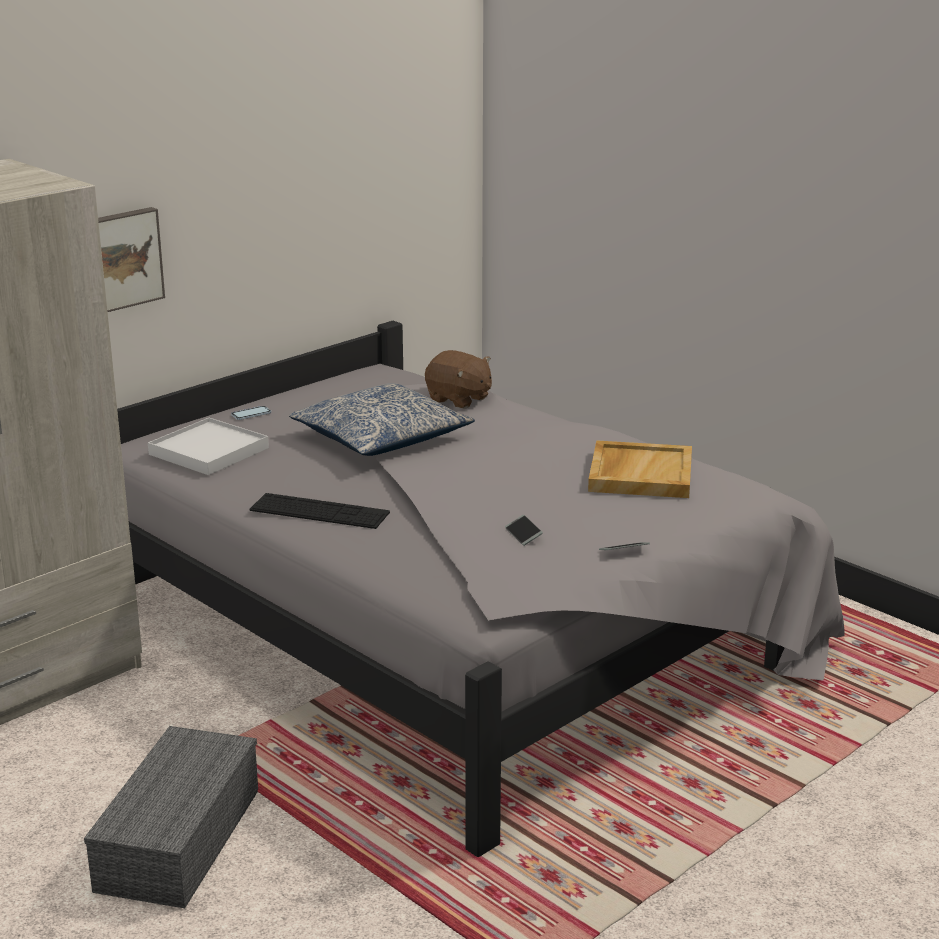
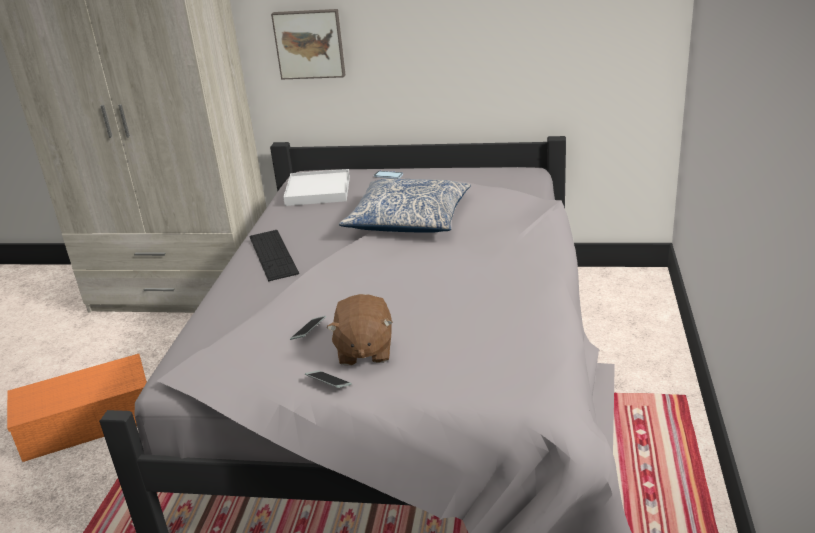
camera: 55 degrees right, 5 degrees up
grey storage box [84,726,258,908] -> orange storage box [7,354,147,462]
brown plush toy [425,350,492,408] -> brown plush toy moved to [327,294,393,366]
beige tray [588,440,692,498] -> none

